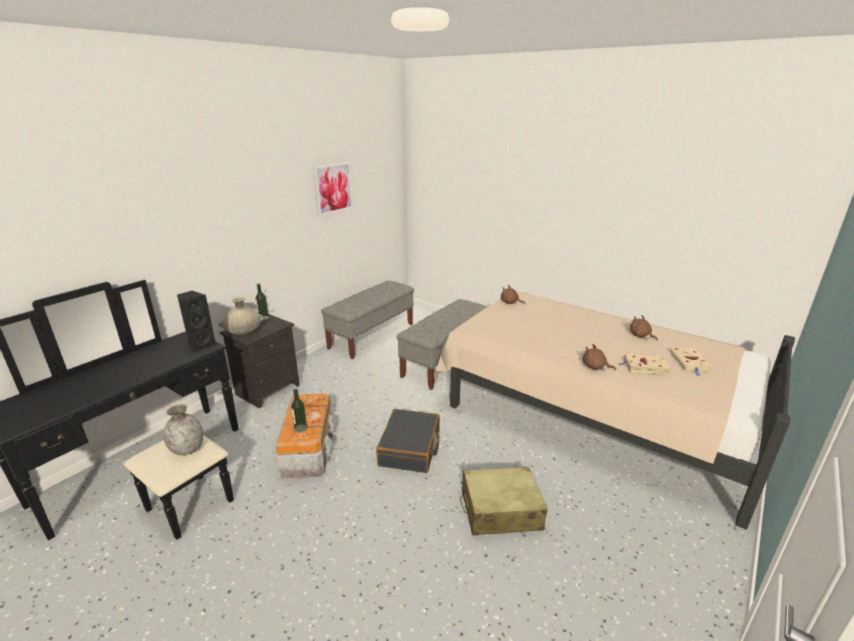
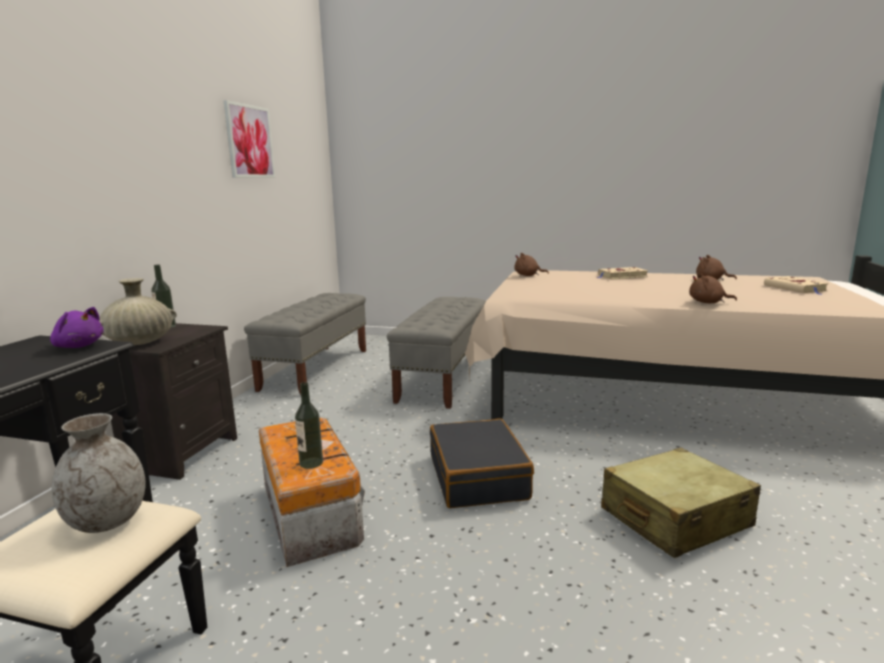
camera: 20 degrees left, 10 degrees down
black speaker [177,290,216,352] -> purple plush toy [50,307,104,348]
beige book [618,355,670,374] -> beige book moved to [596,267,648,280]

